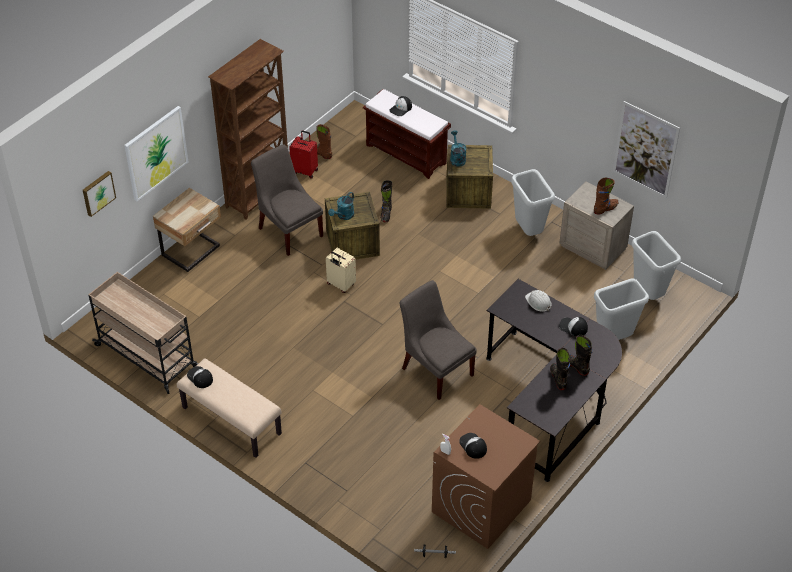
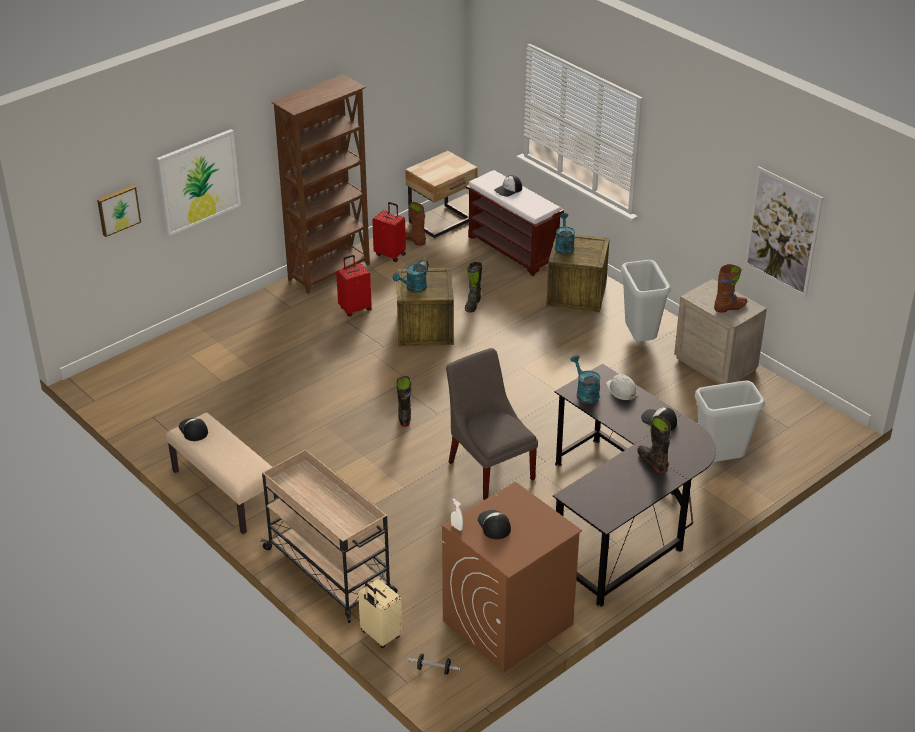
camera: 10 degrees right, 10 degrees down
beige cart [88,272,199,394] -> beige cart moved to [261,449,398,623]
beige nightstand [153,188,221,272] -> beige nightstand moved to [405,151,478,239]
grey chair [251,145,323,256] -> red suitcase [336,255,372,316]
beige suitcase [326,248,356,293] -> beige suitcase moved to [358,579,402,648]
black boot [550,348,570,390] -> black boot moved to [396,376,412,427]
grey trash can [632,231,681,300] -> none
none -> turquoise watering can [570,355,601,404]

